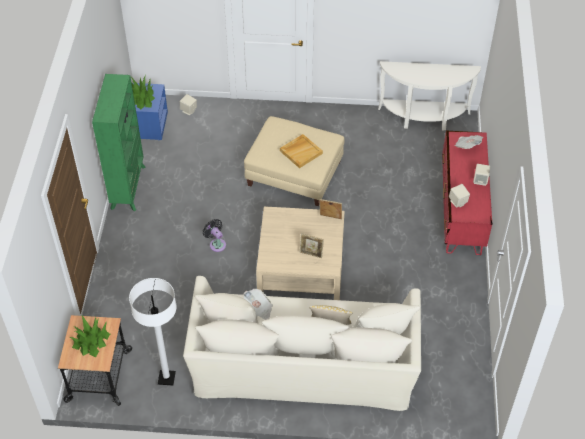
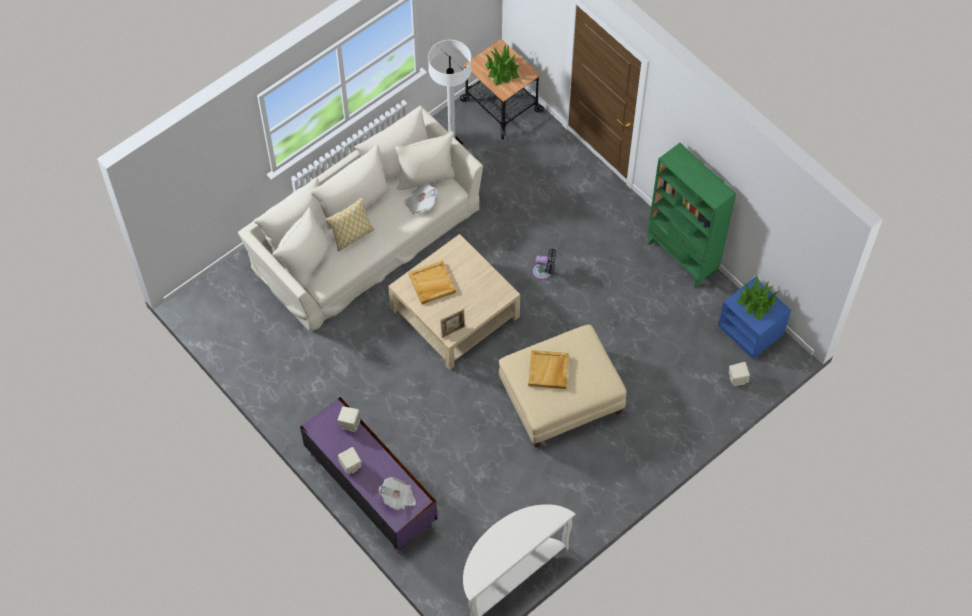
camera: 135 degrees right, 10 degrees up
picture frame [300,233,324,258] -> beige tray [408,261,456,304]
red tv stand [442,131,492,255] -> purple tv stand [300,397,438,553]

